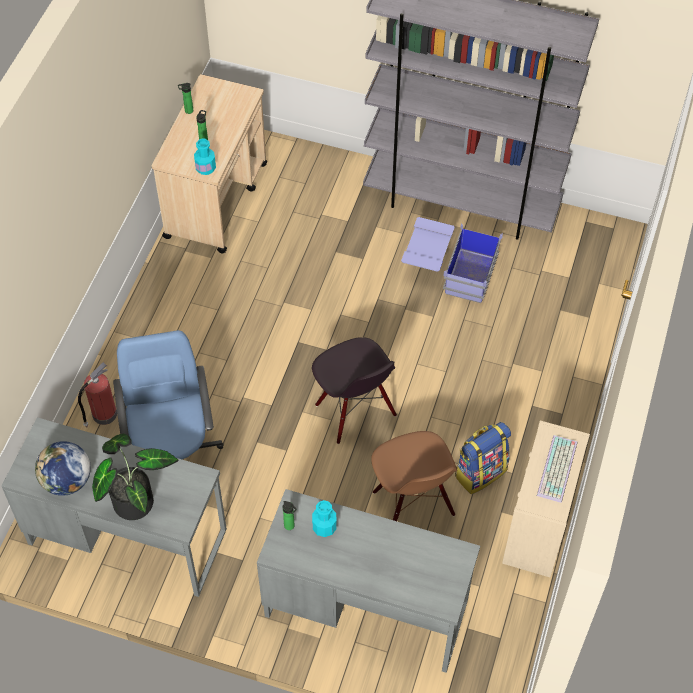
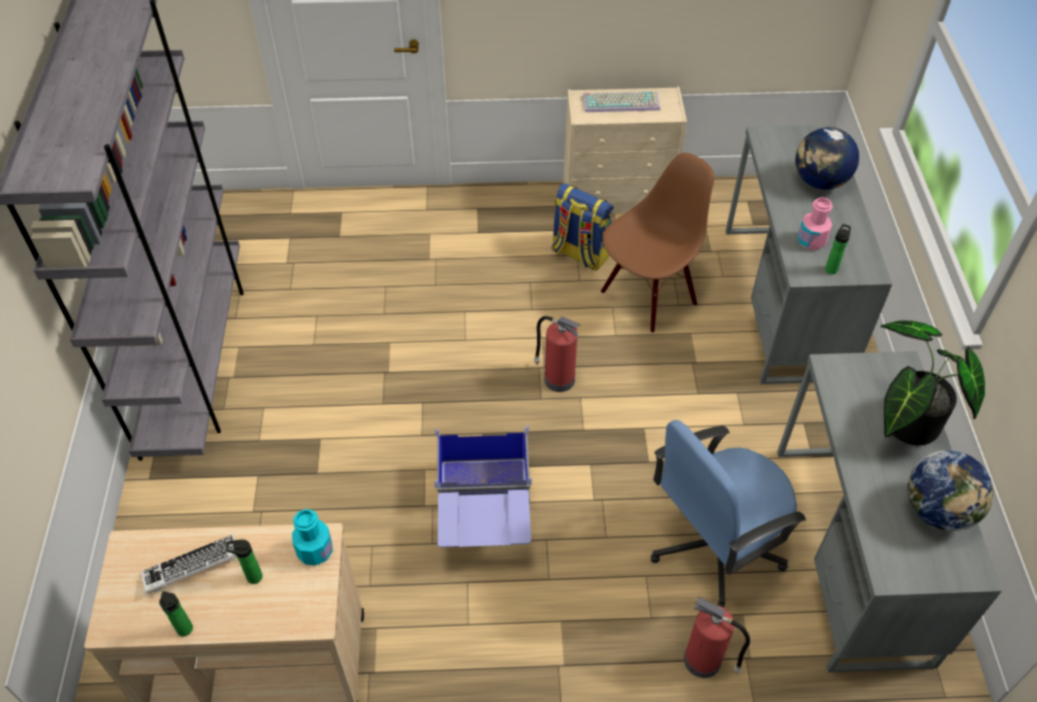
camera: 110 degrees left, 5 degrees down
black chair [312,337,397,444] -> fire extinguisher [534,316,581,392]
turquoise bottle [312,500,337,537] -> pink bottle [798,197,833,250]
blue storage box [401,217,503,303] -> blue storage box moved to [434,426,532,548]
none -> keyboard [141,535,237,594]
none -> globe [795,127,859,190]

